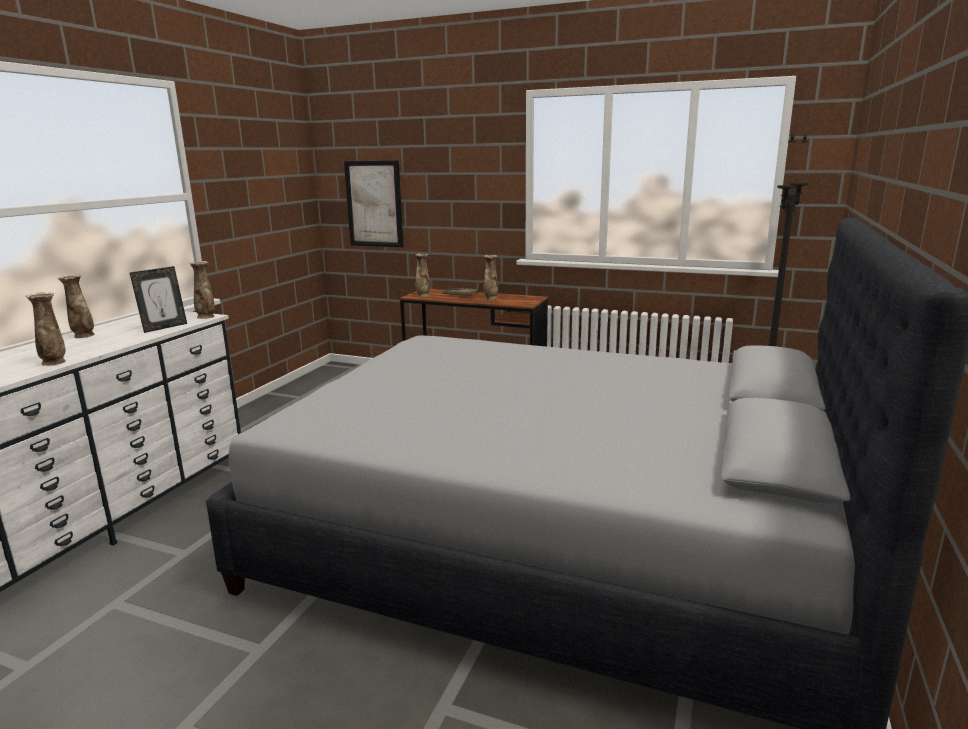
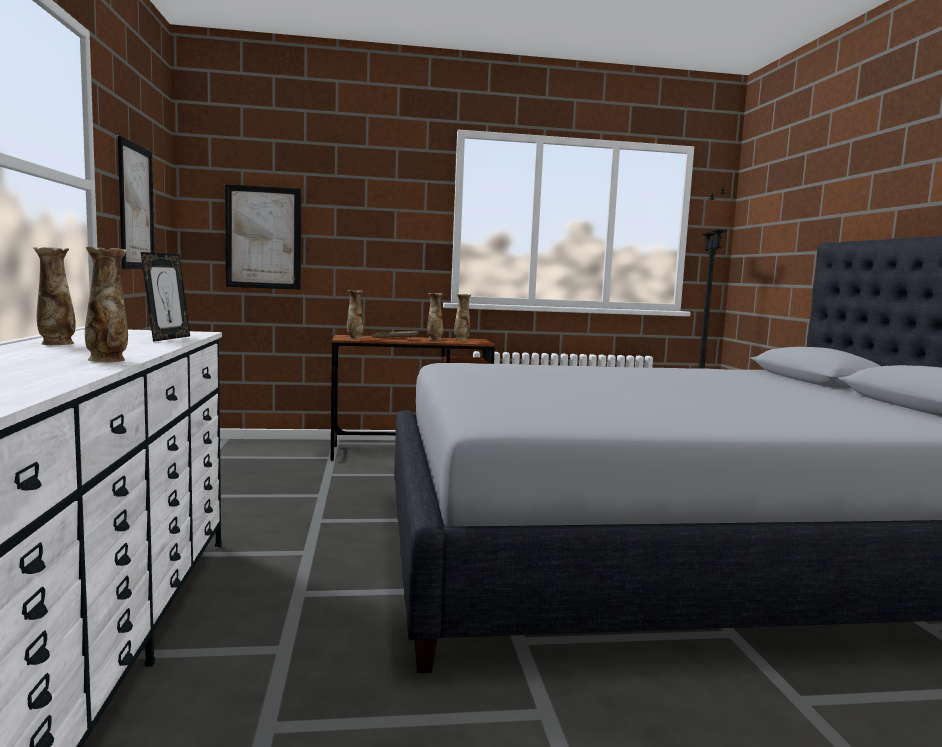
camera: 30 degrees left, 10 degrees down
vase [189,261,215,319] -> vase moved to [454,294,471,341]
none -> picture [118,135,155,269]

